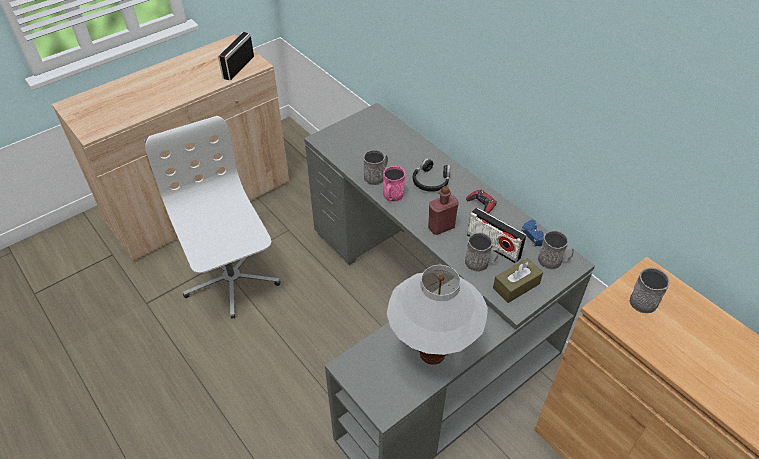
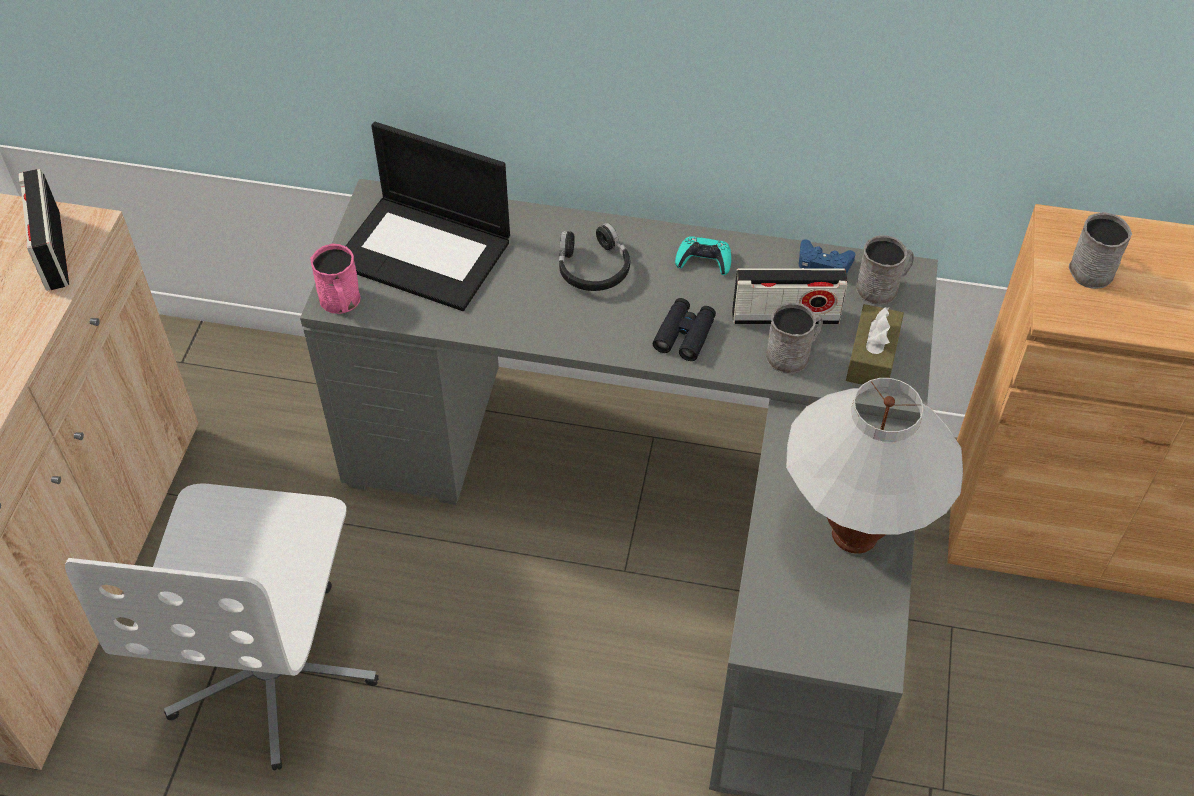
camera: 40 degrees left, 5 degrees up
white office chair [145,116,281,319] -> white office chair turned 105 degrees counterclockwise [65,484,379,771]
grey mug [363,150,388,185] -> none
pink mug [383,166,405,202] -> pink mug moved to [311,244,360,314]
red bottle [428,186,459,235] -> black binoculars [653,298,716,361]
red game controller [466,190,497,213] -> turquoise game controller [675,236,731,275]
none -> laptop [346,122,510,311]

